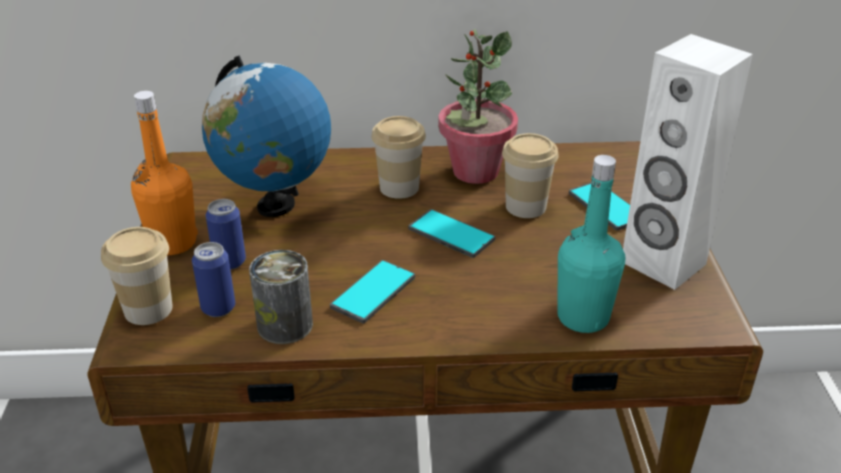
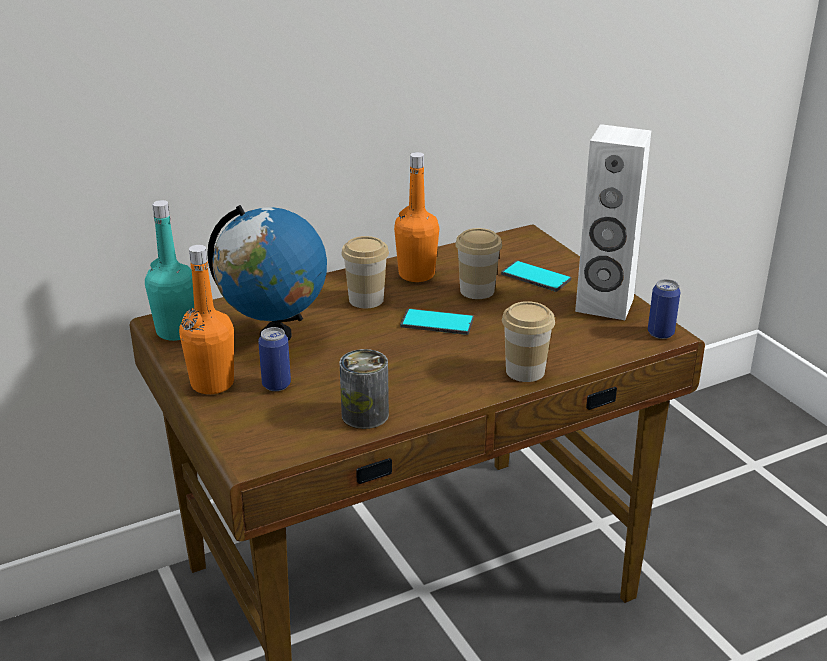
camera: 25 degrees left, 5 degrees down
cup [101,227,173,325] -> cup moved to [502,301,555,382]
can [192,242,235,317] -> can moved to [648,279,680,339]
phone [330,260,415,324] -> none
potted plant [438,29,518,184] -> orange bottle [394,152,439,282]
turquoise bottle [557,155,625,333] -> turquoise bottle moved to [145,200,194,341]

